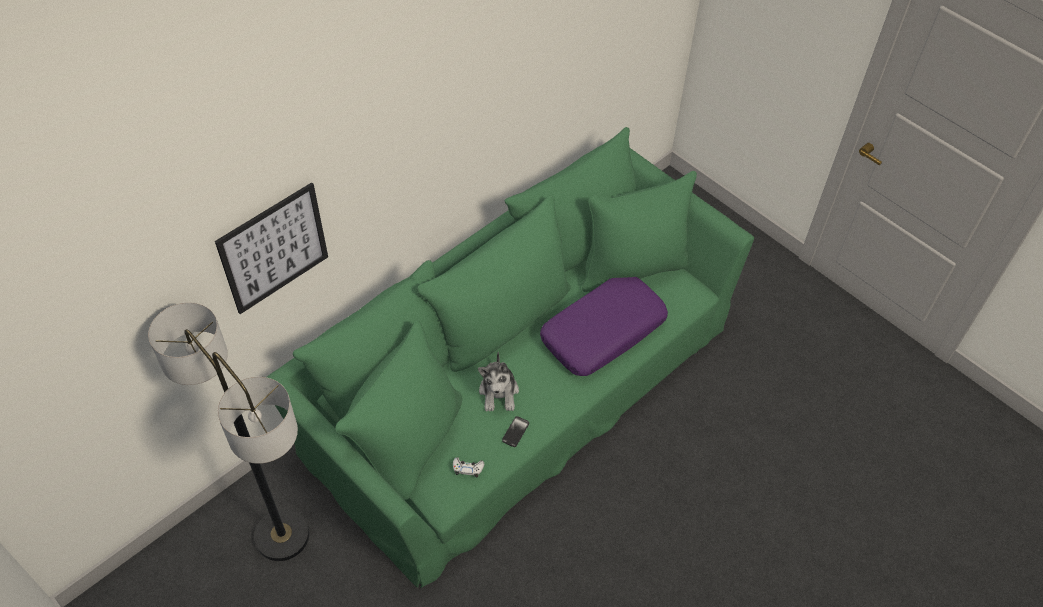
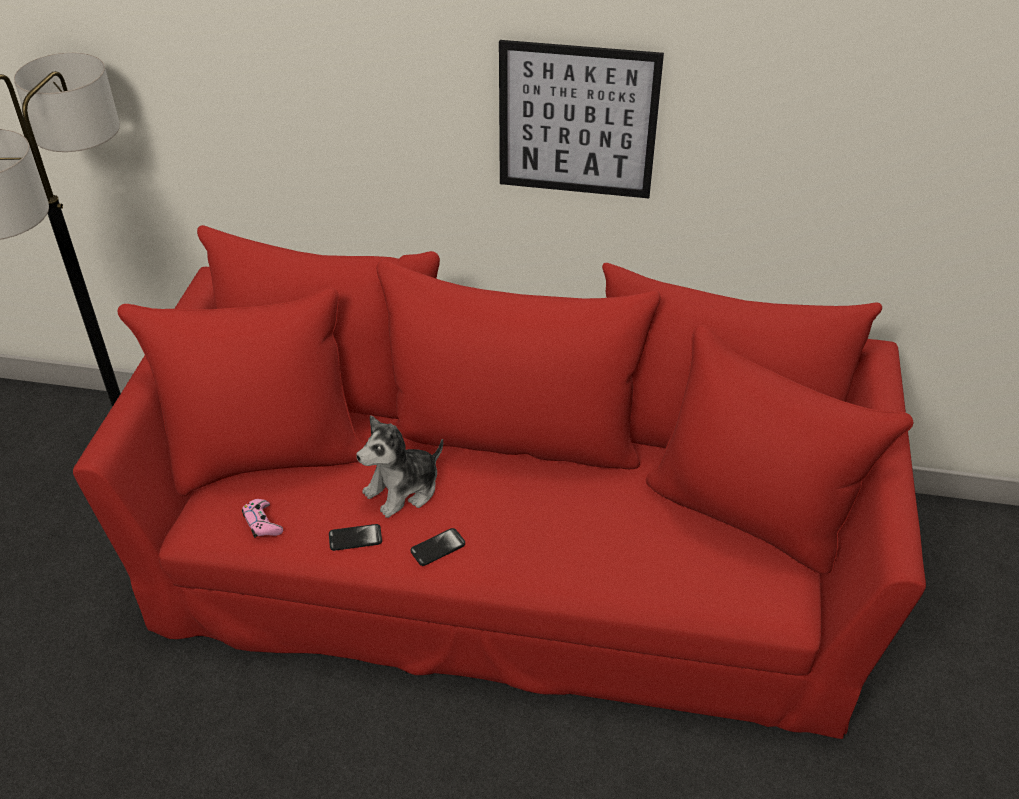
camera: 55 degrees right, 10 degrees down
picture [215,182,328,314] -> picture moved to [499,40,664,198]
green sofa [267,127,754,588] -> red sofa [73,225,926,739]
white game controller [453,457,484,477] -> pink game controller [242,499,283,538]
purple pillow [540,277,668,376] -> none
none -> phone [411,528,465,566]

